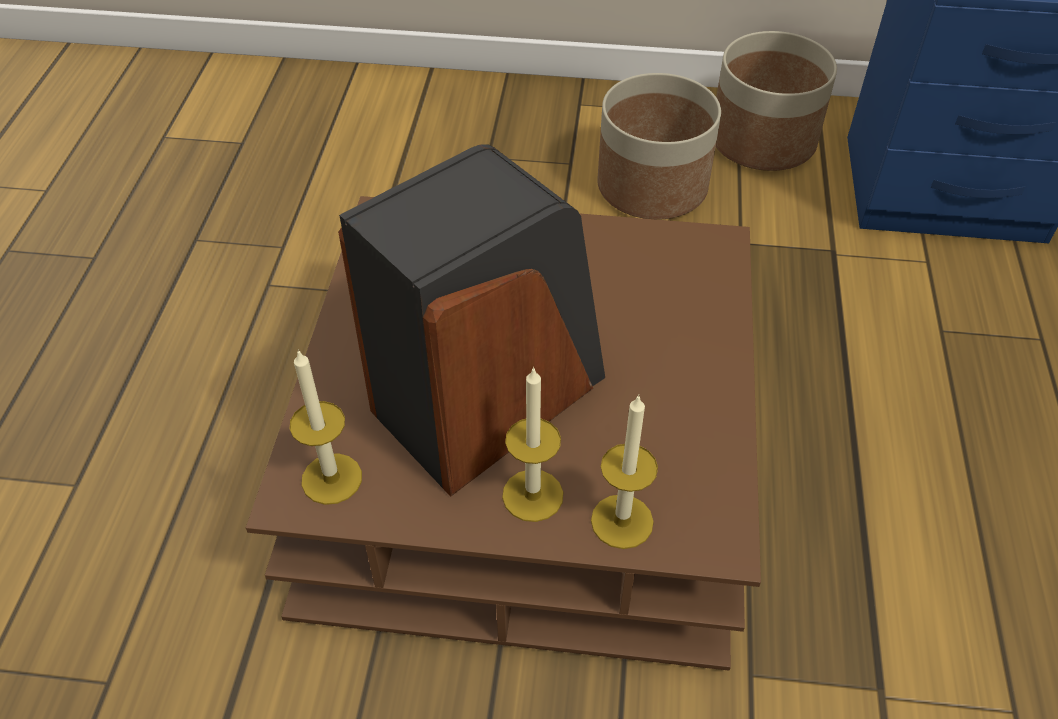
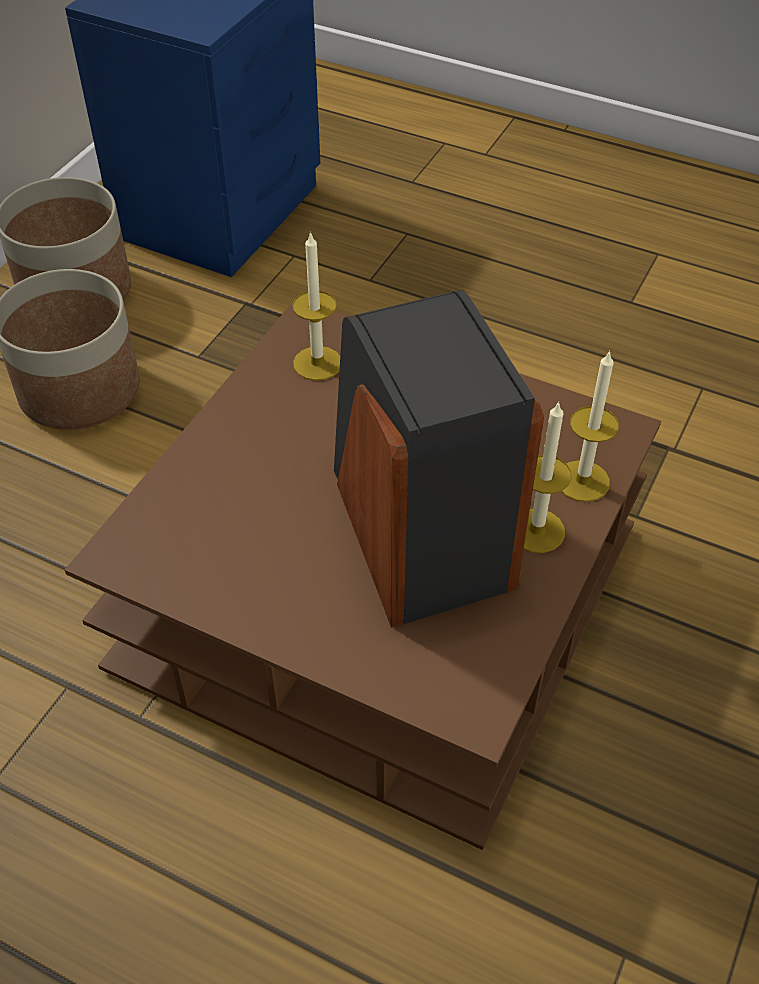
camera: 70 degrees left, 0 degrees up
candle [290,349,362,505] -> candle moved to [293,231,340,381]

